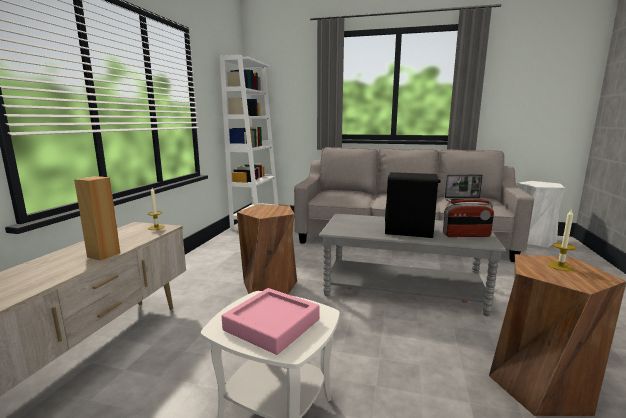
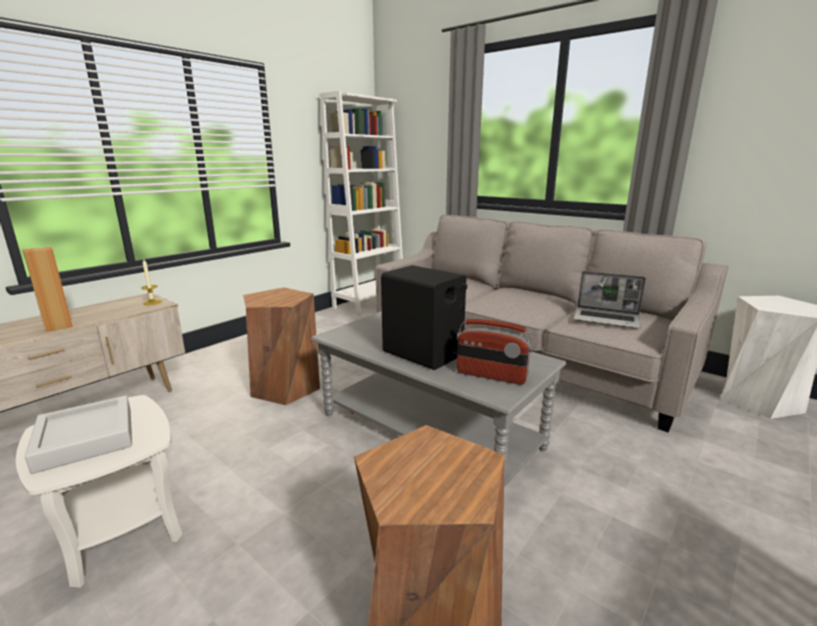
camera: 25 degrees right, 5 degrees up
pink tray [222,288,320,355] -> grey tray [25,396,132,474]
candle [548,208,576,271] -> none

